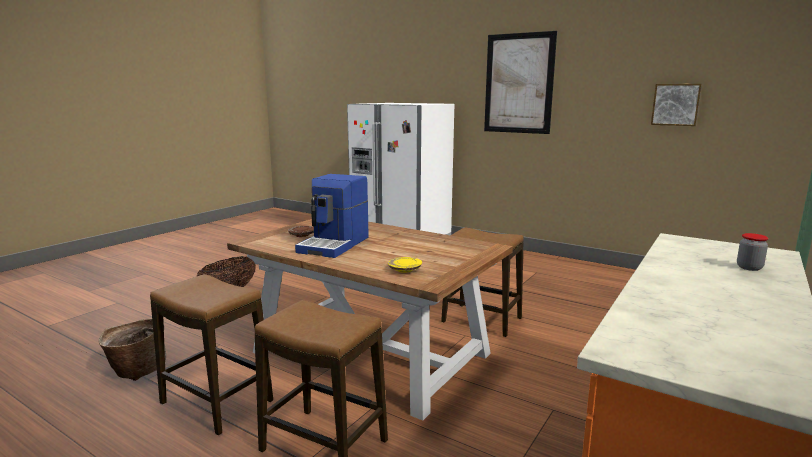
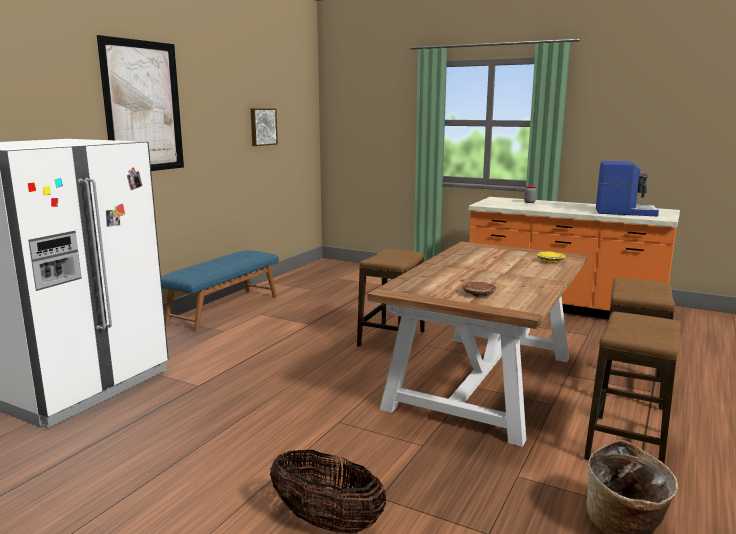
camera: 95 degrees left, 0 degrees up
coffee machine [295,174,369,258] -> coffee machine moved to [596,161,659,216]
none -> blue bench [161,250,279,332]

